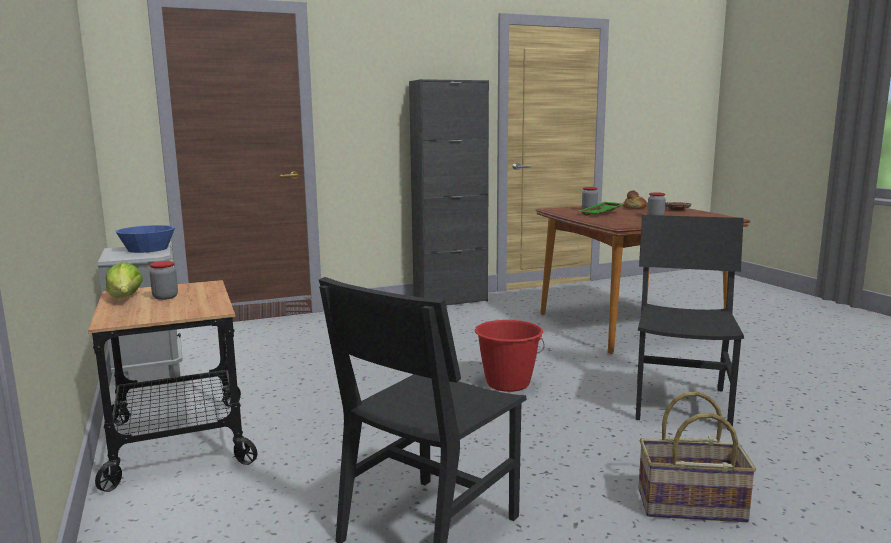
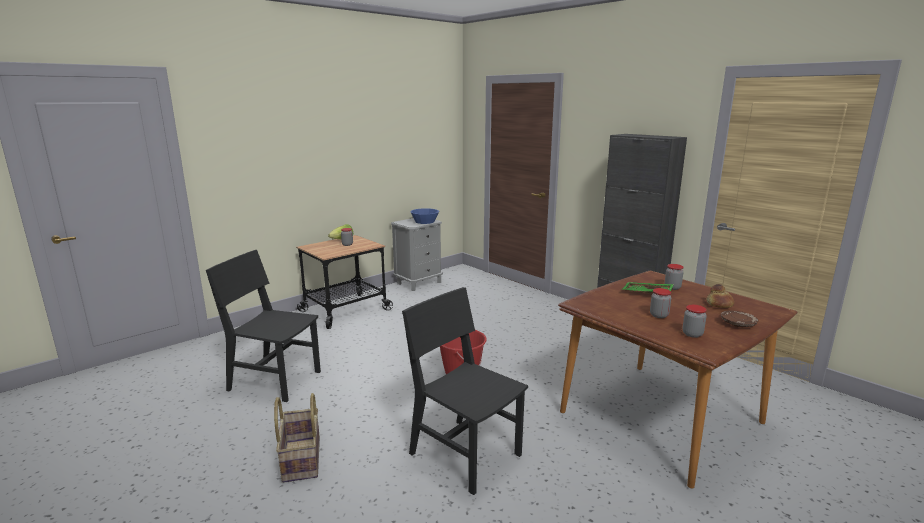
camera: 70 degrees right, 5 degrees up
black chair [636,215,744,430] -> black chair turned 135 degrees counterclockwise [402,287,528,495]
none -> jar [682,305,707,338]

